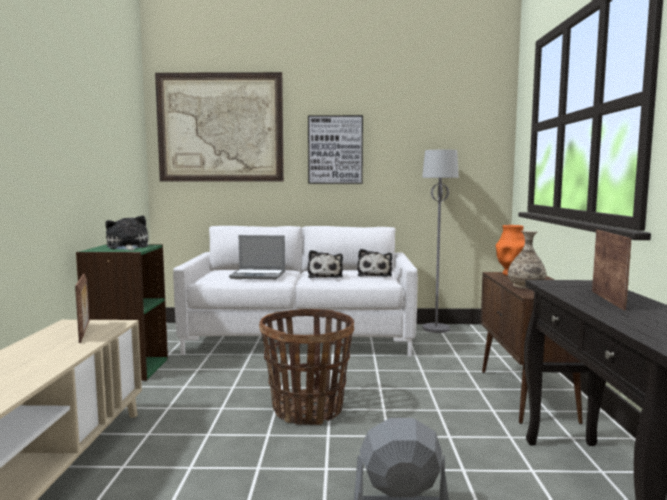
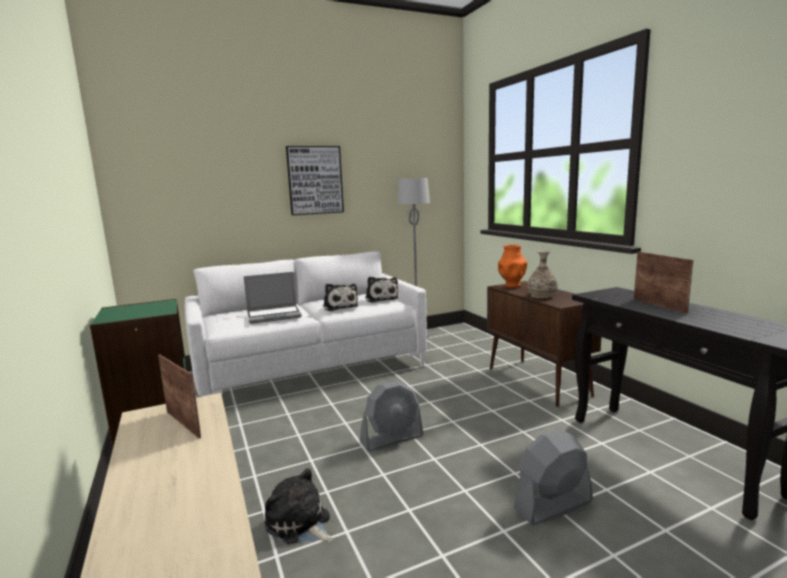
camera: 25 degrees left, 5 degrees up
plush toy [105,215,148,250] -> plush toy moved to [265,468,333,544]
picture [155,72,284,181] -> none
basket [259,309,354,425] -> grey fan [360,381,423,452]

